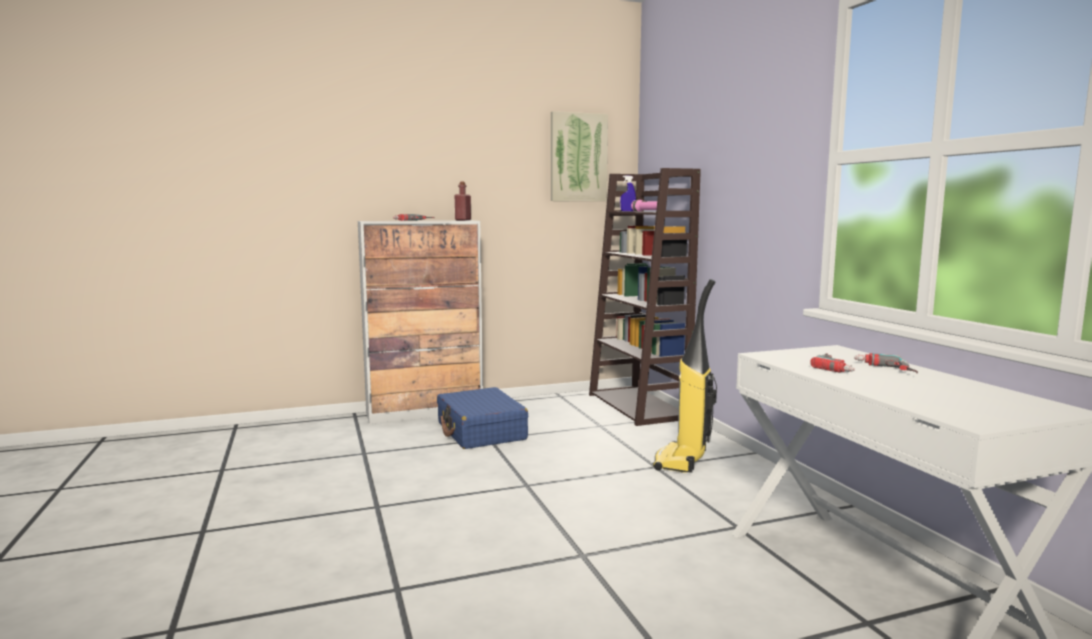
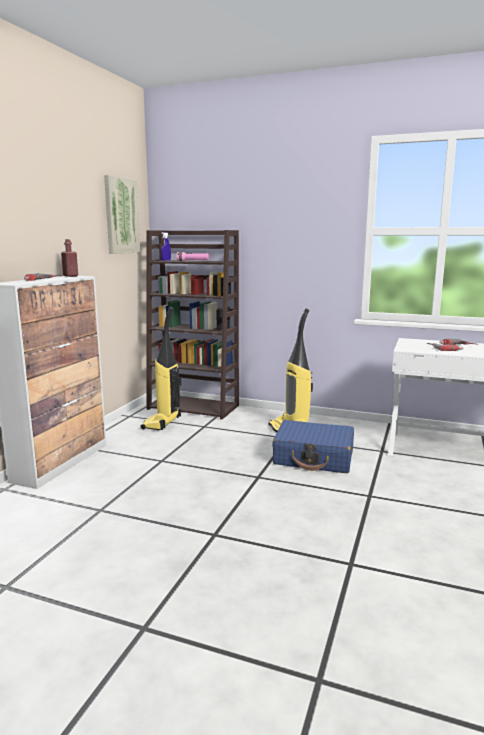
camera: 50 degrees left, 5 degrees up
blue suitcase [437,387,528,449] -> blue suitcase moved to [272,420,354,473]
none -> vacuum cleaner [141,307,181,430]

